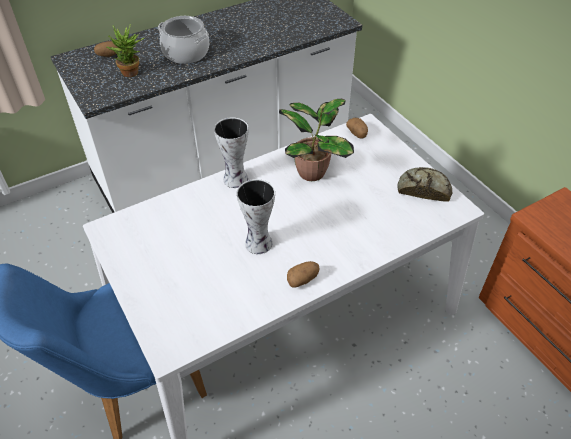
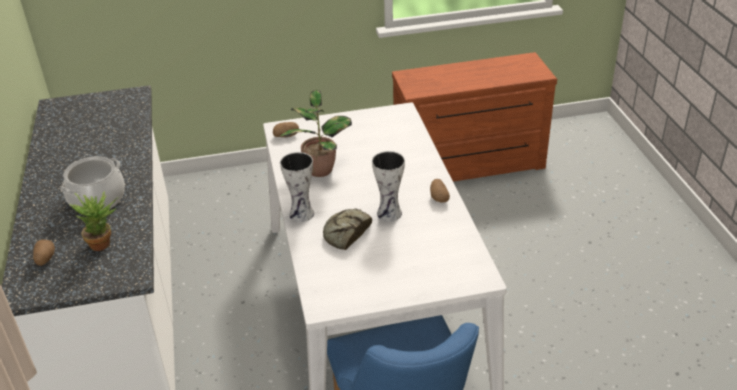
camera: 70 degrees left, 10 degrees down
bread [397,167,452,202] -> bread moved to [323,209,372,250]

